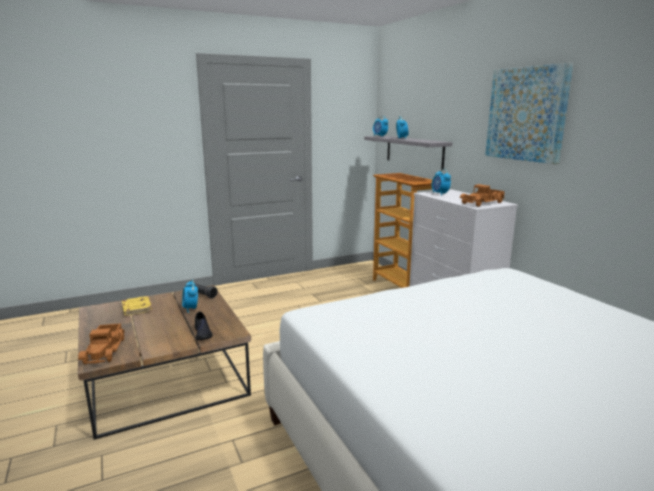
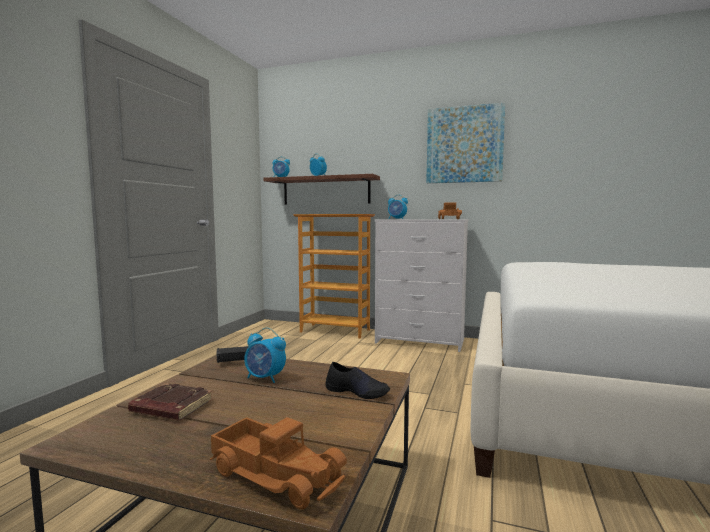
camera: 45 degrees left, 10 degrees down
yellow book [122,296,152,316] -> brown book [128,383,213,421]
grey shelf [364,136,453,170] -> brown shelf [263,174,380,205]

